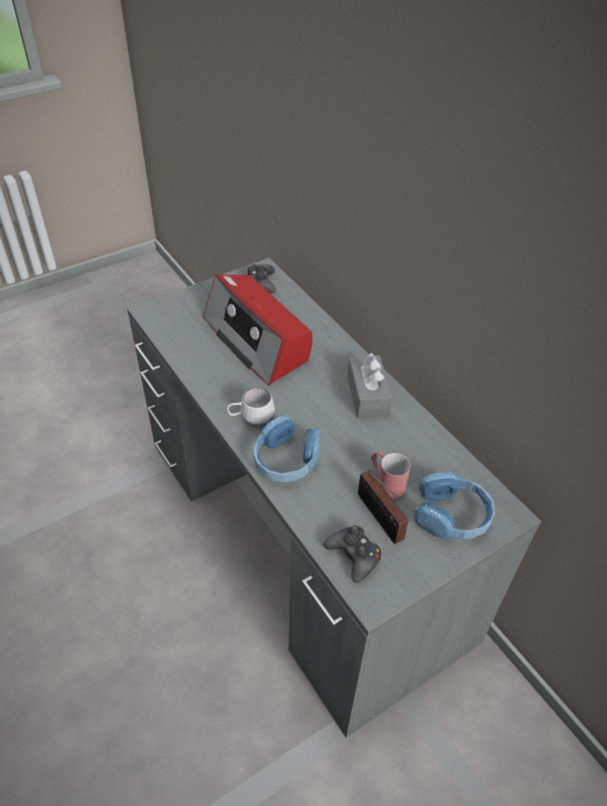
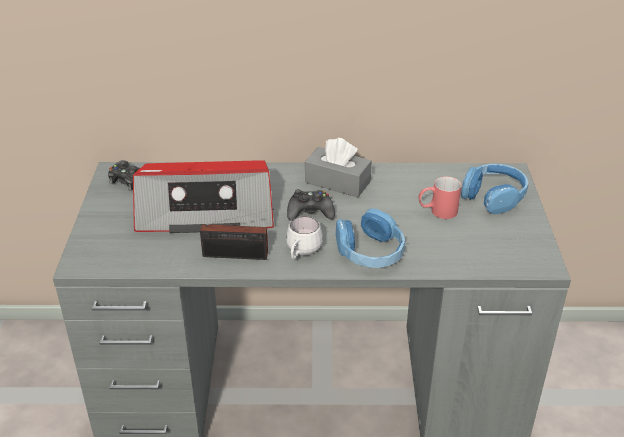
camera: 55 degrees left, 10 degrees down
black game controller [323,525,381,583] -> black game controller moved to [287,189,335,221]
radio [358,470,415,544] -> radio moved to [200,208,274,260]

